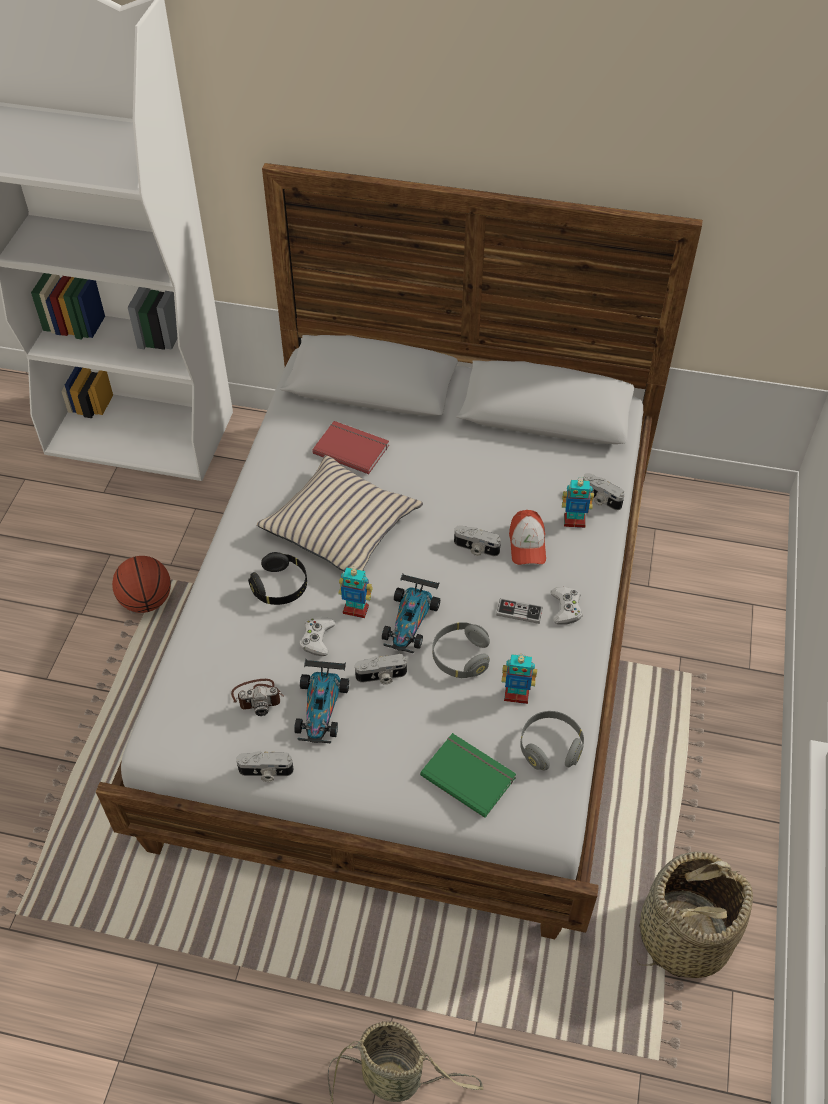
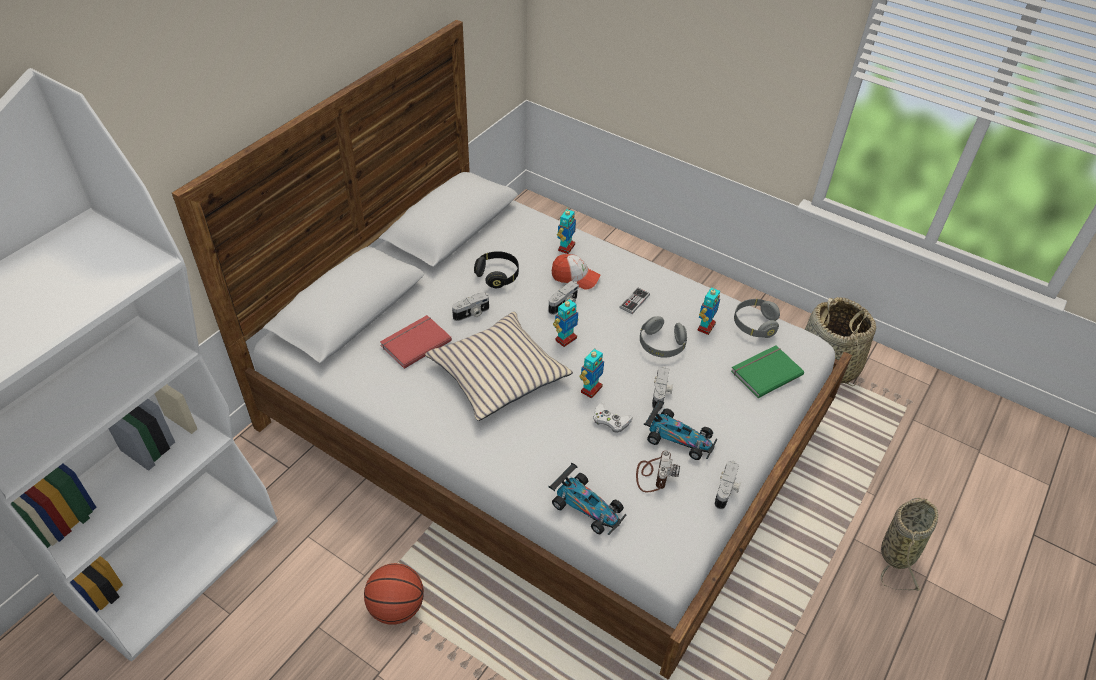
camera: 70 degrees left, 5 degrees down
black headphones [248,552,307,605] -> black headphones moved to [474,251,519,288]
toy car [382,573,440,653] -> toy car moved to [548,463,627,535]
white game controller [550,587,583,625] -> none
camera [583,473,625,510] -> camera moved to [452,292,489,321]
none -> toy robot [553,298,579,347]

